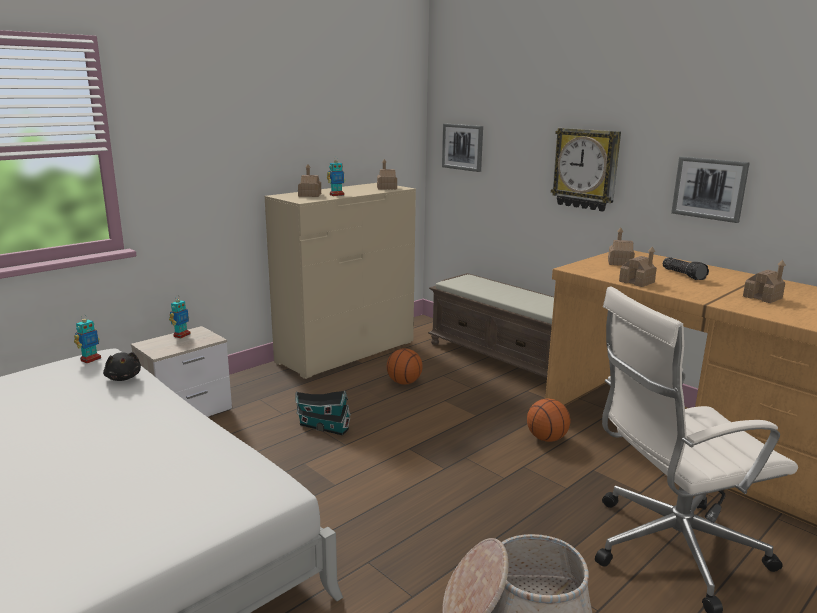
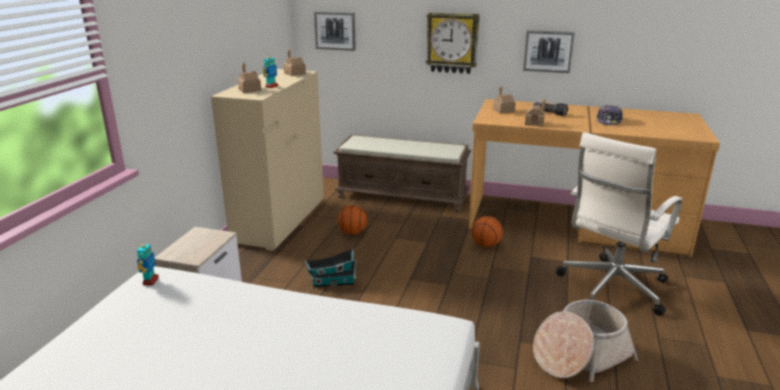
camera: 30 degrees left, 5 degrees up
black plush toy [103,352,141,381] -> none
toy robot [169,295,191,339] -> none
toy house [743,260,786,303] -> cap [597,105,623,125]

